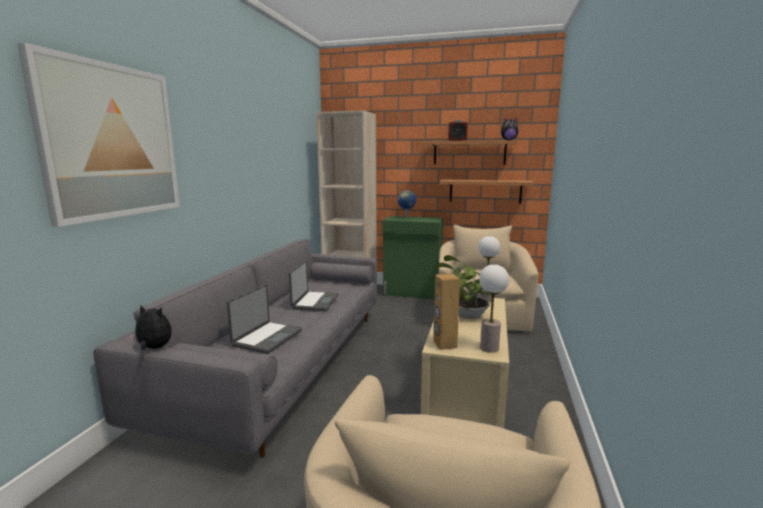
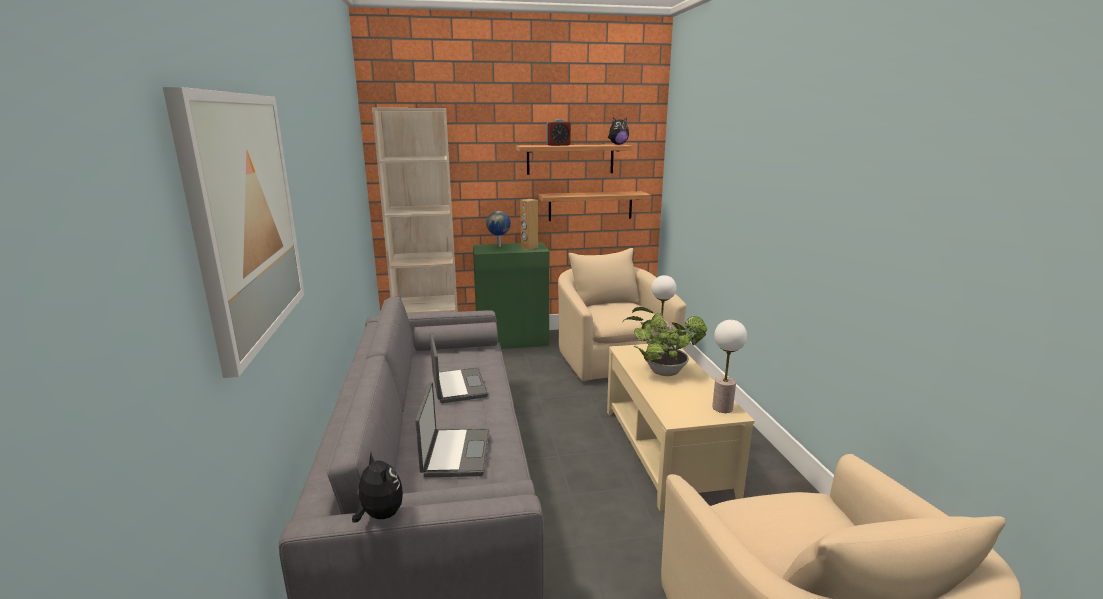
camera: 25 degrees left, 5 degrees up
plush toy [129,305,172,350] -> plush toy turned 60 degrees clockwise [352,452,403,523]
brown speaker [433,274,460,350] -> brown speaker moved to [520,199,539,250]

